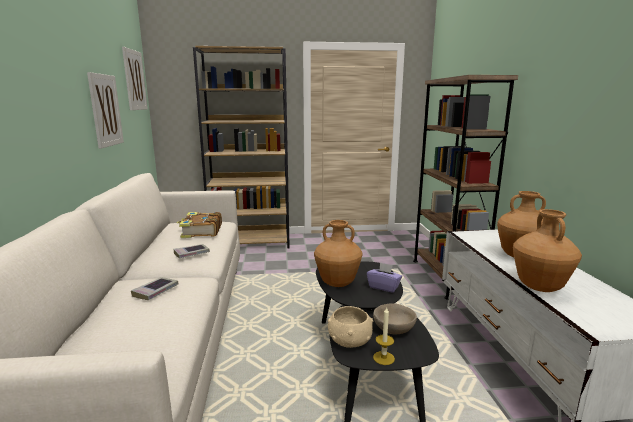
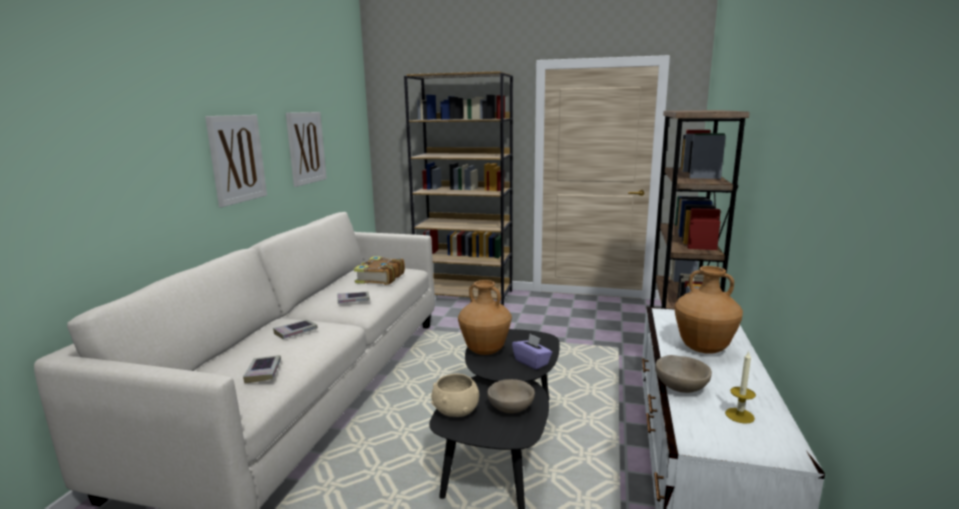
camera: 20 degrees right, 0 degrees up
picture [122,47,148,110] -> picture moved to [205,115,267,207]
candle [373,308,395,365] -> candle moved to [725,351,756,424]
brown vase [513,209,582,292] -> beige bowl [655,355,712,393]
none -> book [243,355,281,383]

